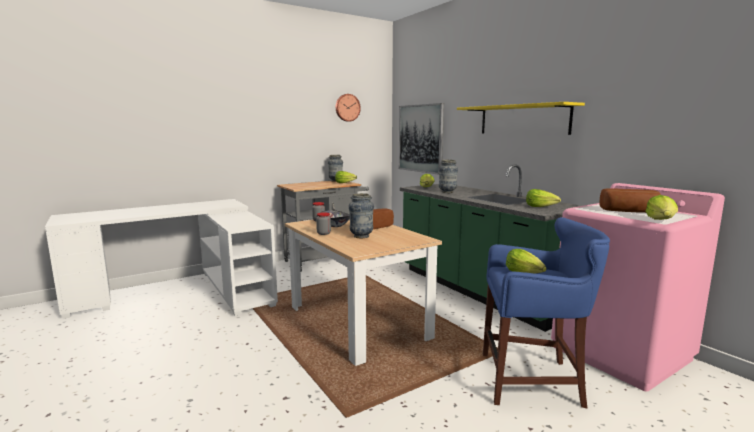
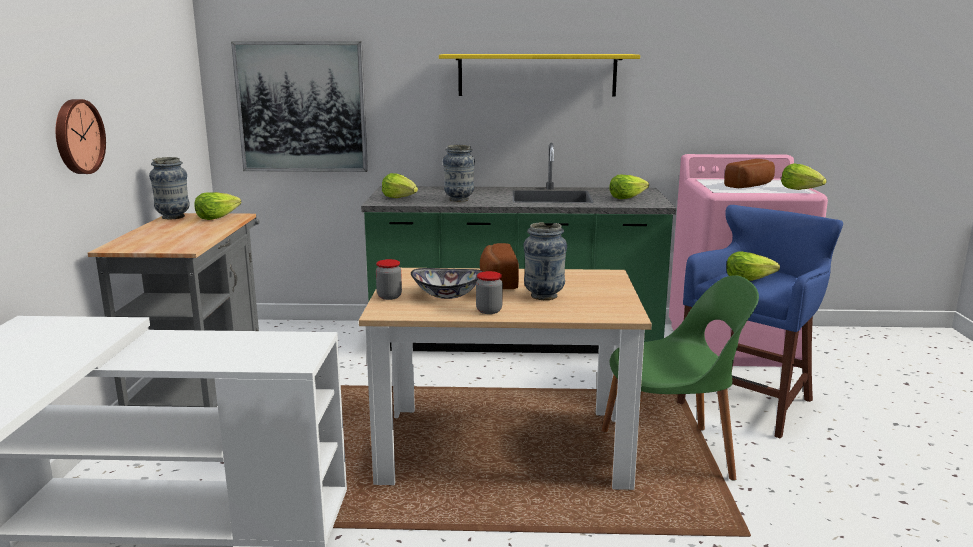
camera: 55 degrees left, 5 degrees up
wall clock [336,94,361,122] -> wall clock moved to [56,99,106,174]
none -> green chair [601,275,759,481]

